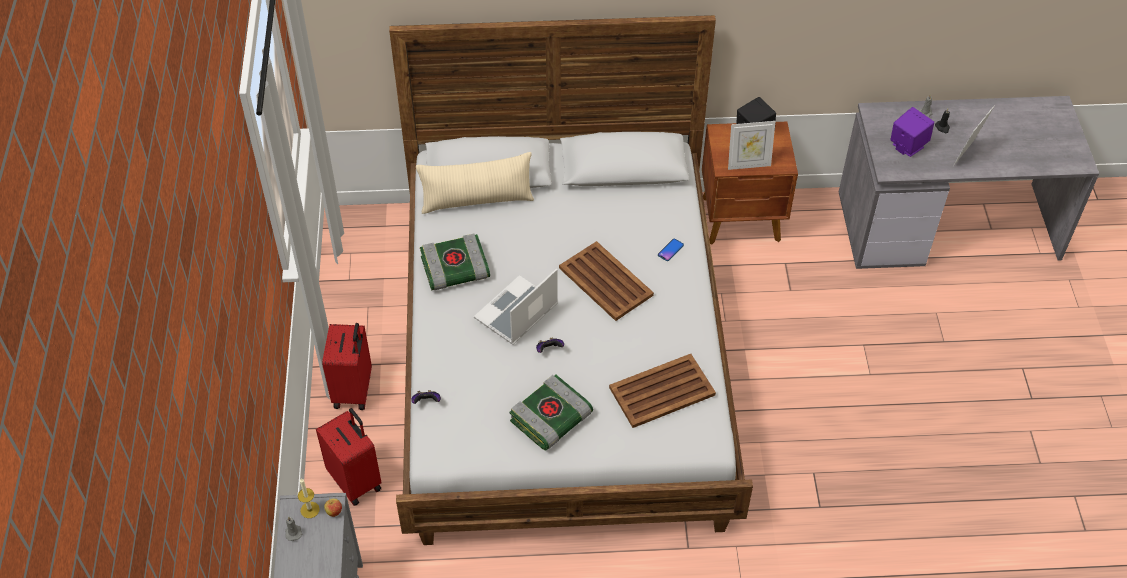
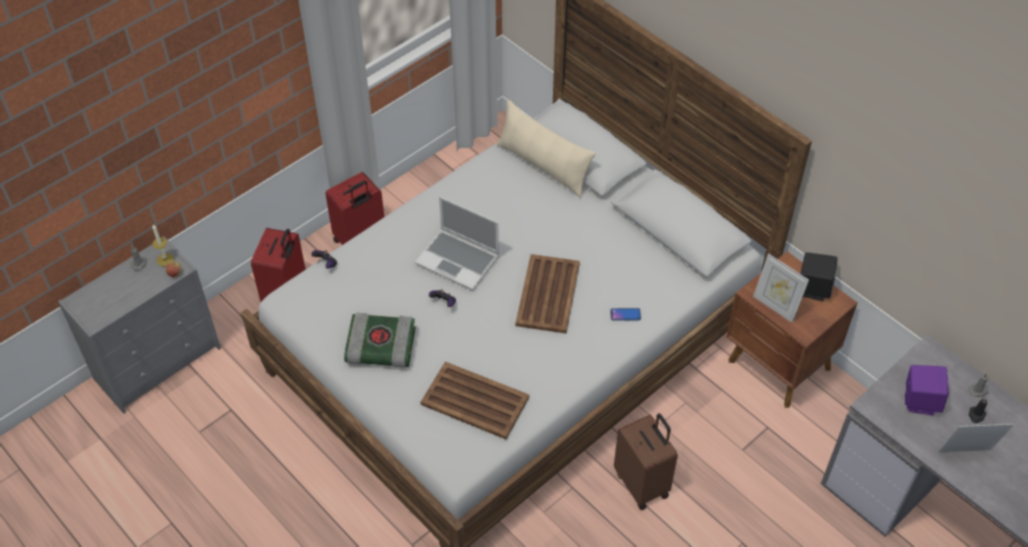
camera: 50 degrees right, 0 degrees up
book [420,233,490,290] -> none
laptop [474,268,558,345] -> laptop turned 150 degrees counterclockwise [415,196,499,291]
none -> brown suitcase [614,413,678,510]

